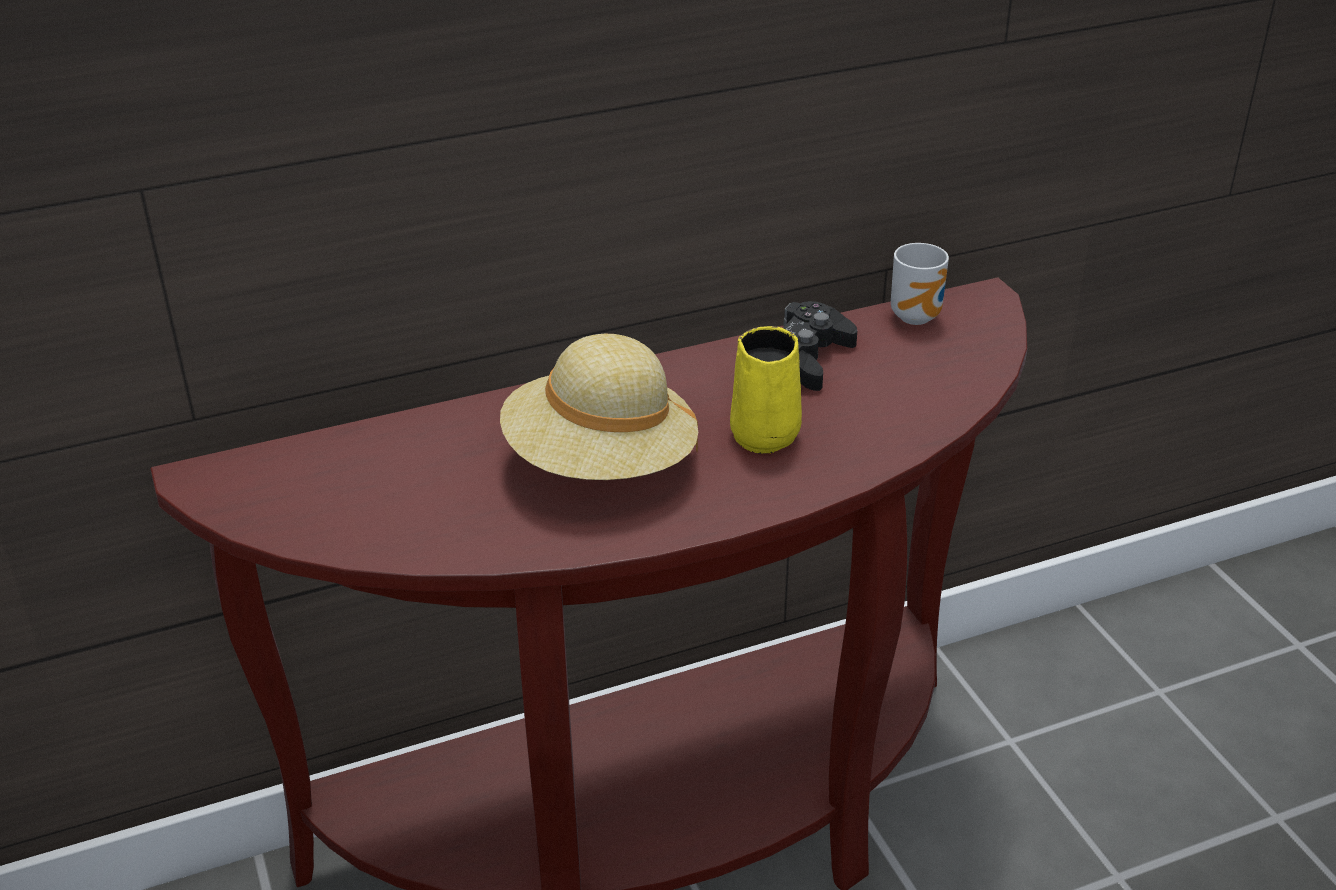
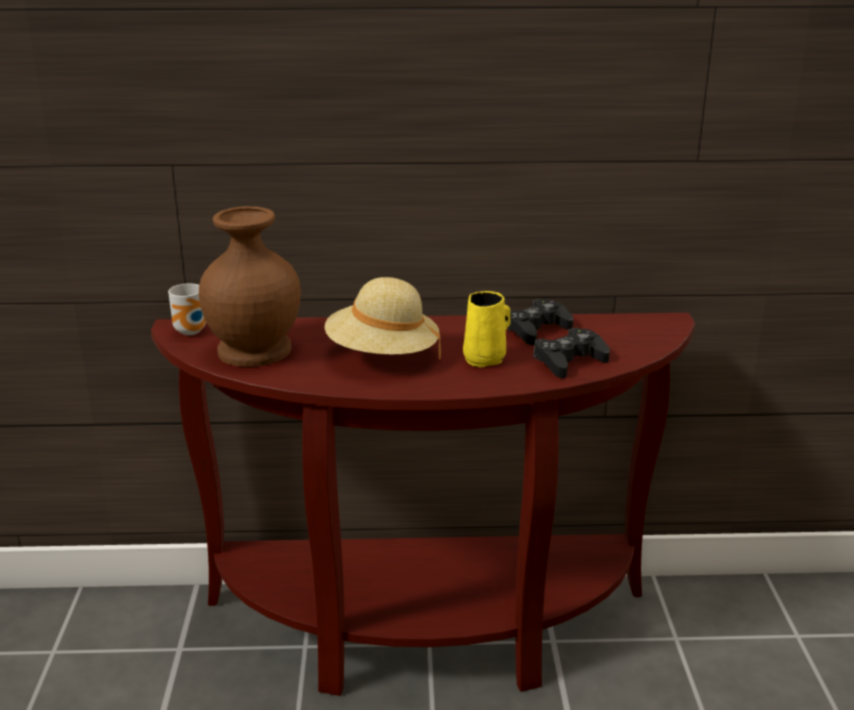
camera: 20 degrees right, 10 degrees down
mug [891,243,949,325] -> mug moved to [168,283,206,335]
none -> brown vase [199,206,301,367]
none -> black game controller [533,328,610,379]

